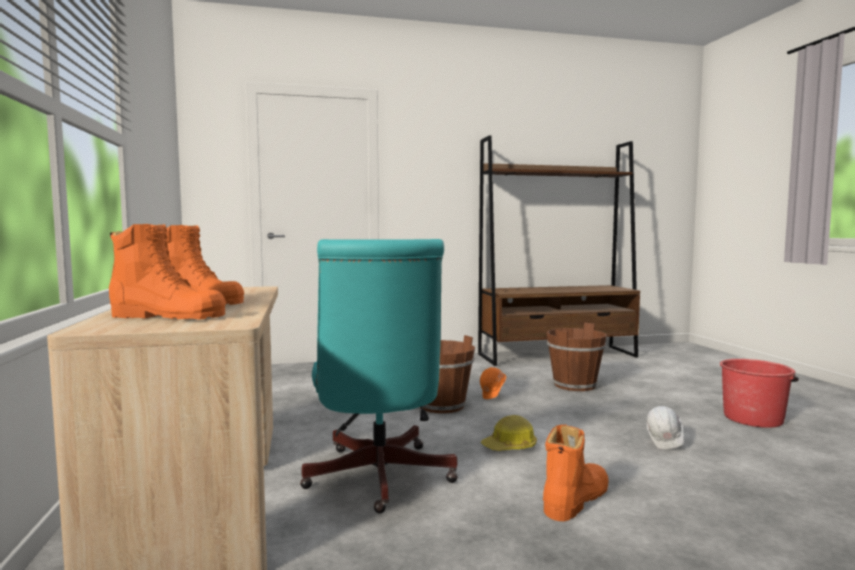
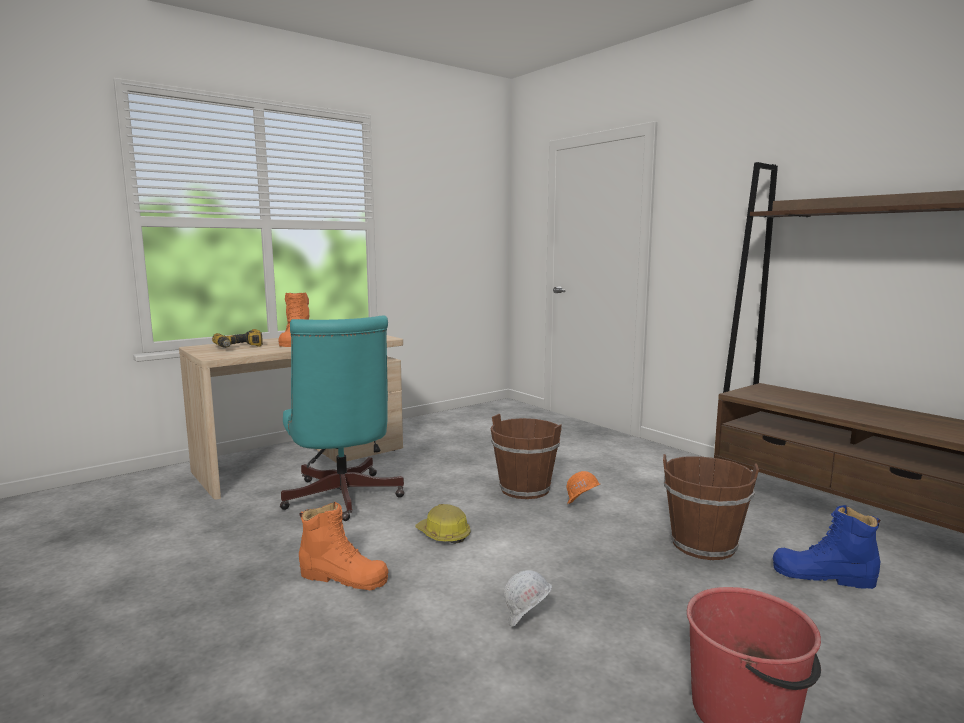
camera: 65 degrees right, 5 degrees up
orange boot [109,224,226,319] -> power drill [212,329,263,348]
turquoise office chair [300,239,458,514] -> turquoise office chair turned 75 degrees counterclockwise [280,316,404,521]
none -> blue boot [773,505,880,589]

